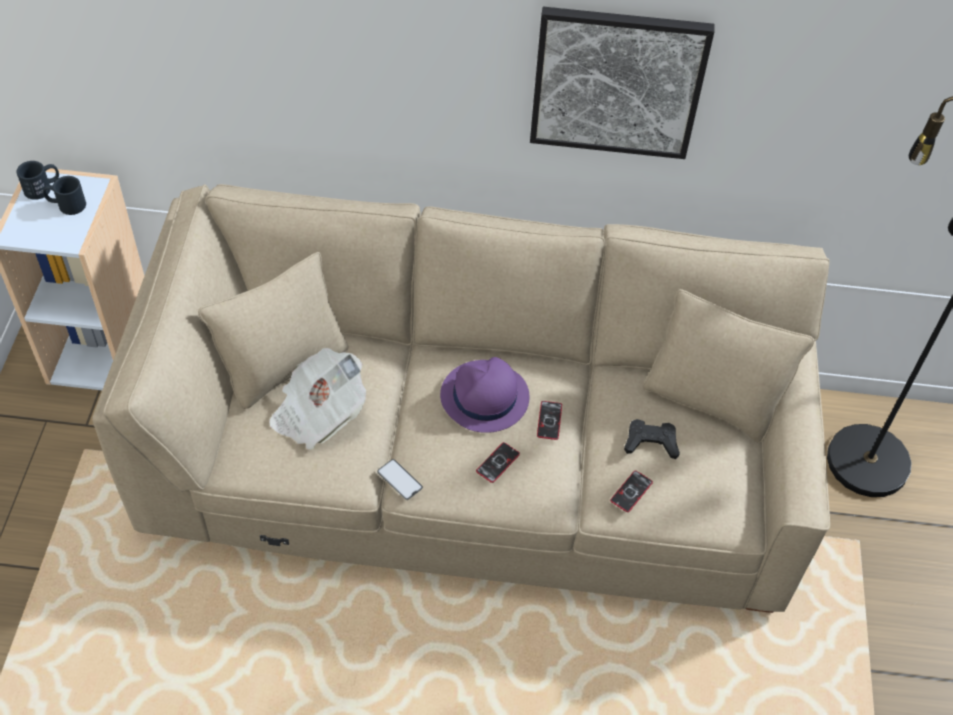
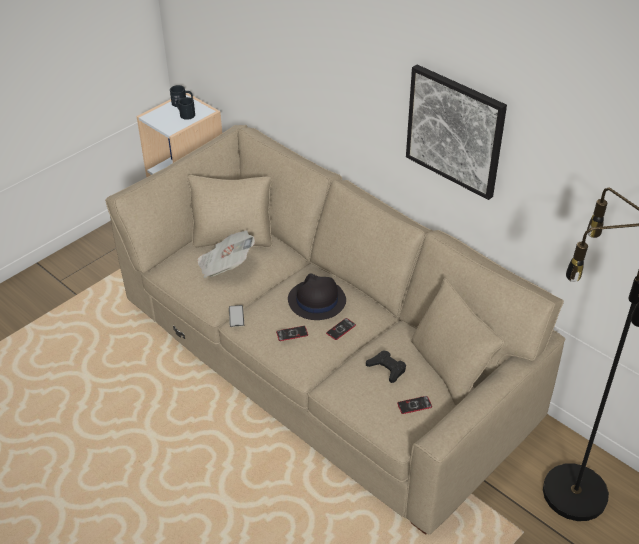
camera: 40 degrees right, 10 degrees down
purple hat [440,357,530,433] -> black hat [288,273,346,320]
phone [610,471,653,512] -> phone moved to [397,396,432,414]

